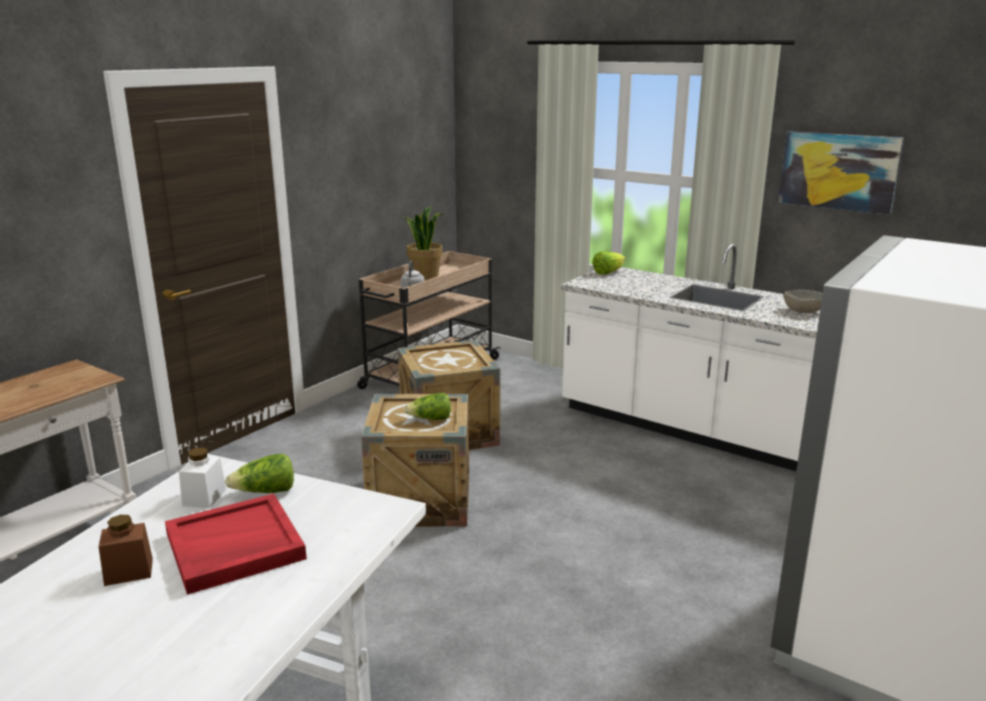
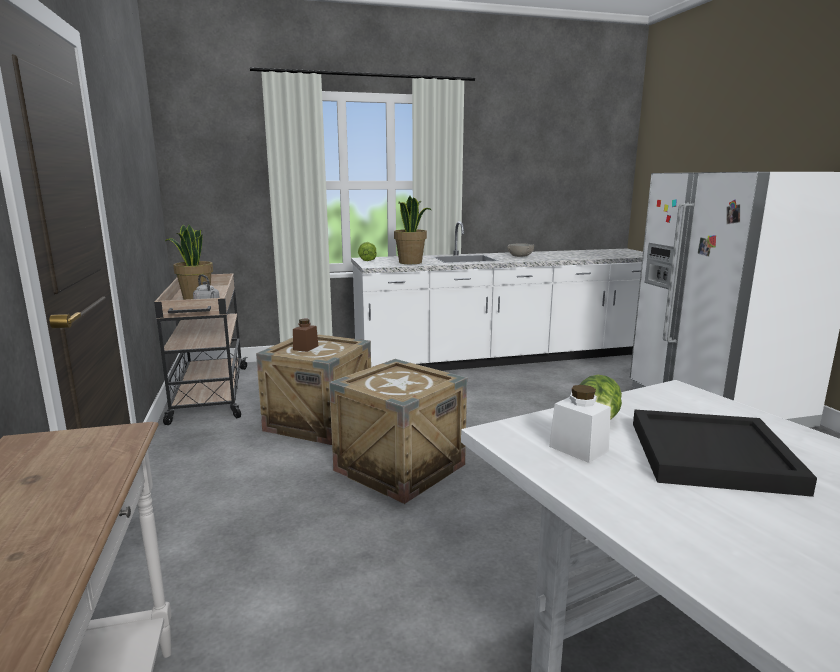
camera: 50 degrees left, 5 degrees down
brown jar [99,515,153,586] -> brown jar moved to [293,319,318,352]
red tray [165,494,307,595] -> black tray [633,410,817,497]
lettuce [404,393,451,420] -> none
picture [778,131,904,215] -> none
none -> potted plant [394,196,431,264]

